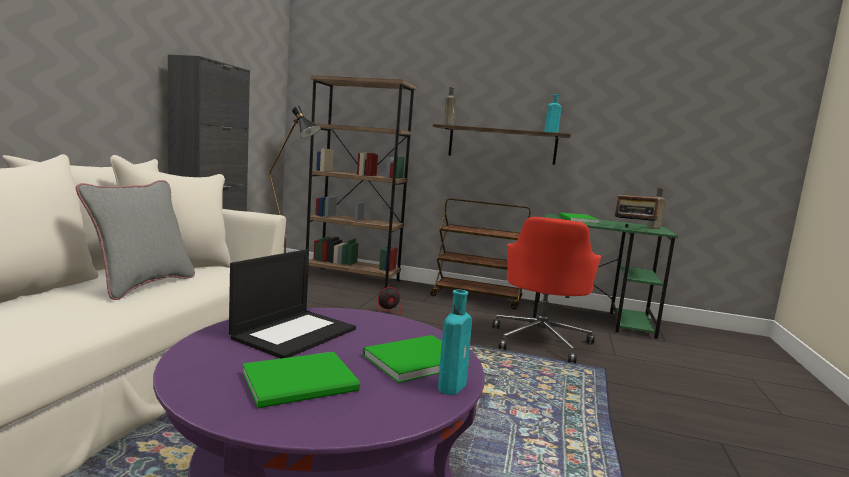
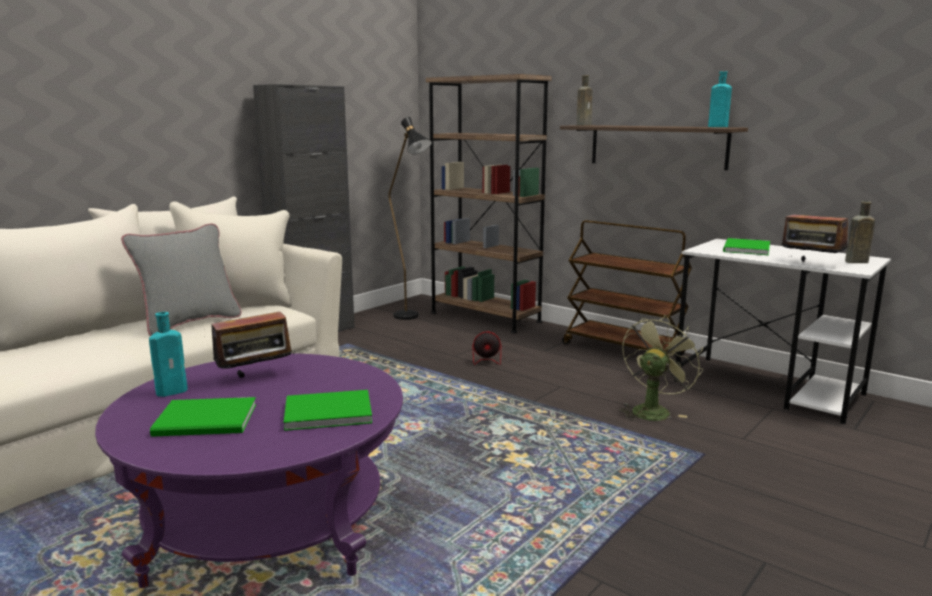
camera: 25 degrees right, 5 degrees up
laptop [229,249,356,358] -> radio [211,303,295,378]
turquoise bottle [438,290,472,395] -> turquoise bottle moved to [149,312,188,397]
red office chair [492,217,601,363] -> green fan [619,315,703,421]
green desk [533,214,678,339] -> white desk [674,239,891,424]

